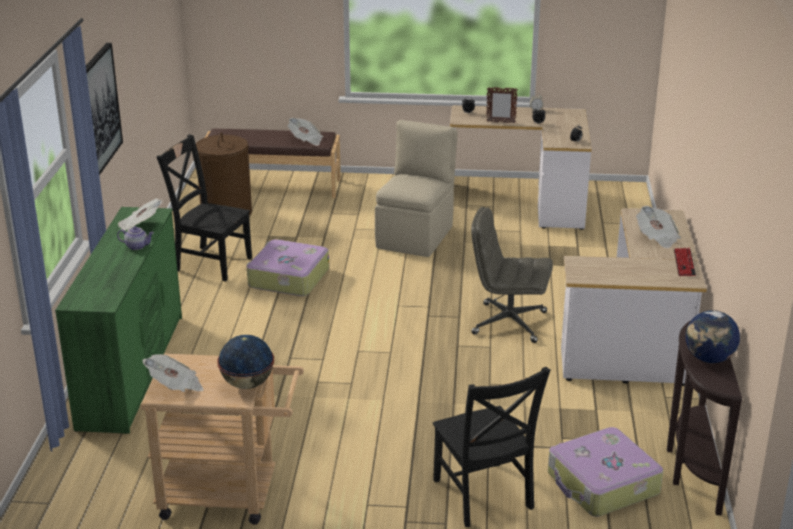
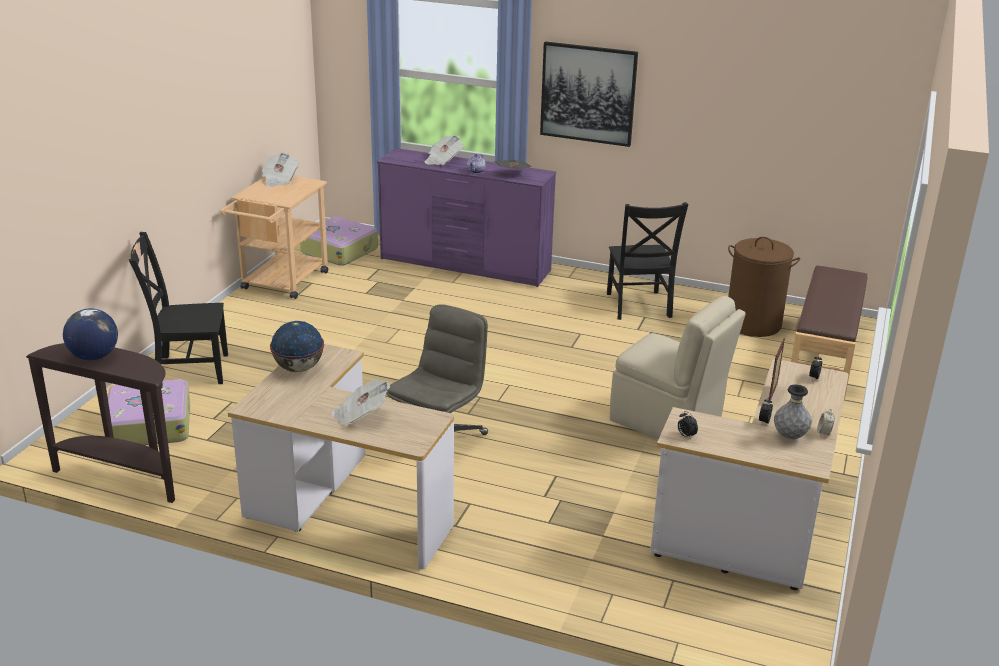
camera: 105 degrees right, 0 degrees up
green dresser [55,207,182,434] -> purple dresser [377,148,556,287]
black chair [157,134,252,281] -> black chair turned 135 degrees clockwise [607,202,688,320]
globe [217,335,274,389] -> globe moved to [270,321,324,372]
suitcase [246,239,329,296] -> suitcase moved to [300,217,378,266]
newspaper [288,118,323,146] -> newspaper moved to [425,135,463,165]
keyboard [674,248,696,276] -> none
none -> grey vase [774,385,812,439]

